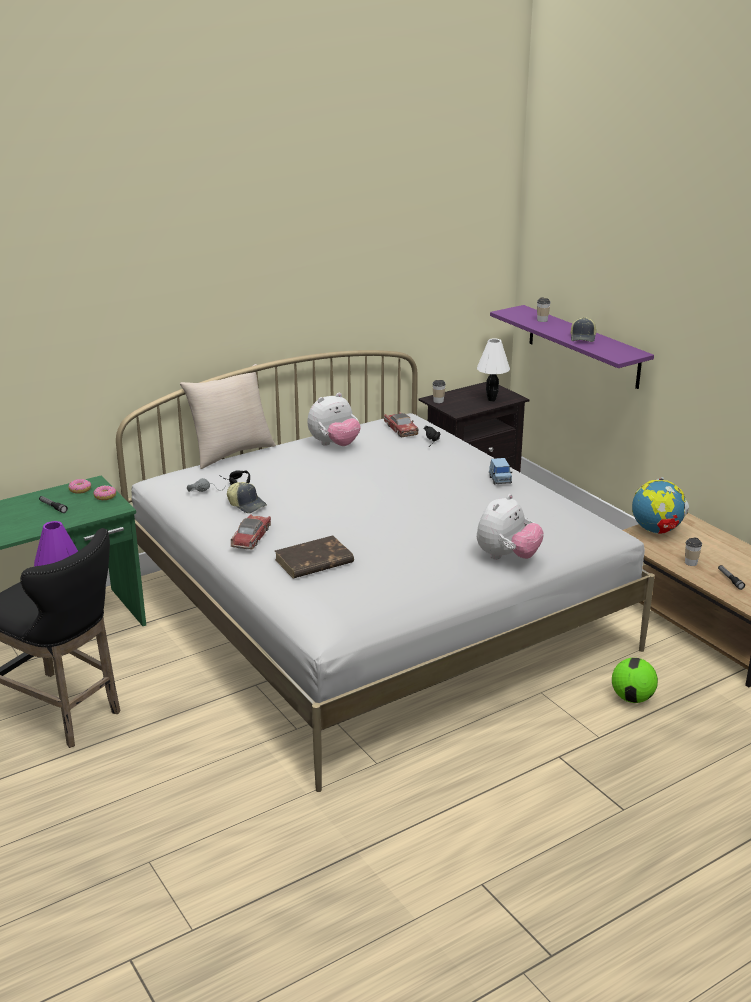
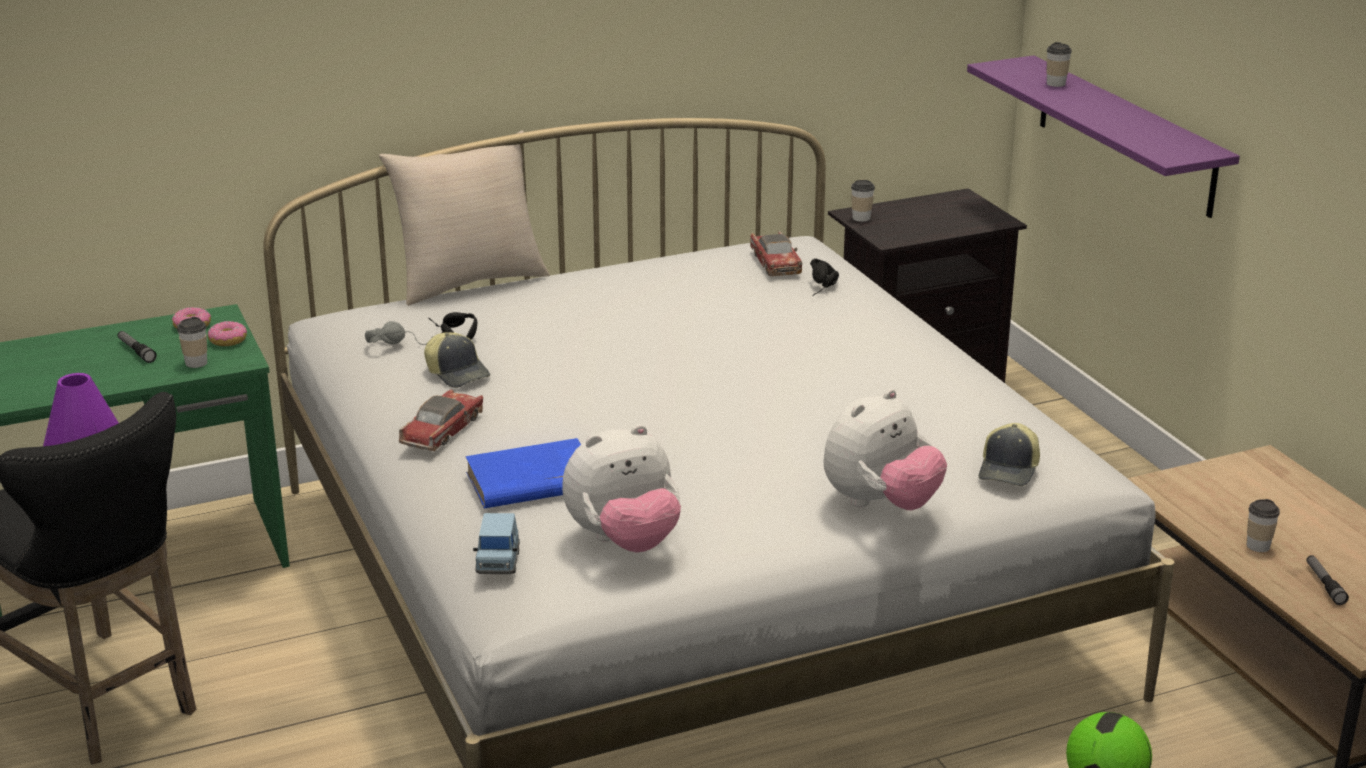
camera: 10 degrees right, 0 degrees up
brown book [275,535,354,579] -> blue book [465,438,581,509]
plush toy [307,393,361,446] -> plush toy moved to [562,424,681,553]
white table lamp [477,338,510,402] -> none
blue toy car [489,458,512,484] -> blue toy car moved to [473,513,520,574]
cap [571,317,596,342] -> cap moved to [979,423,1040,486]
globe [632,477,689,534] -> none
none -> cup [177,317,207,368]

